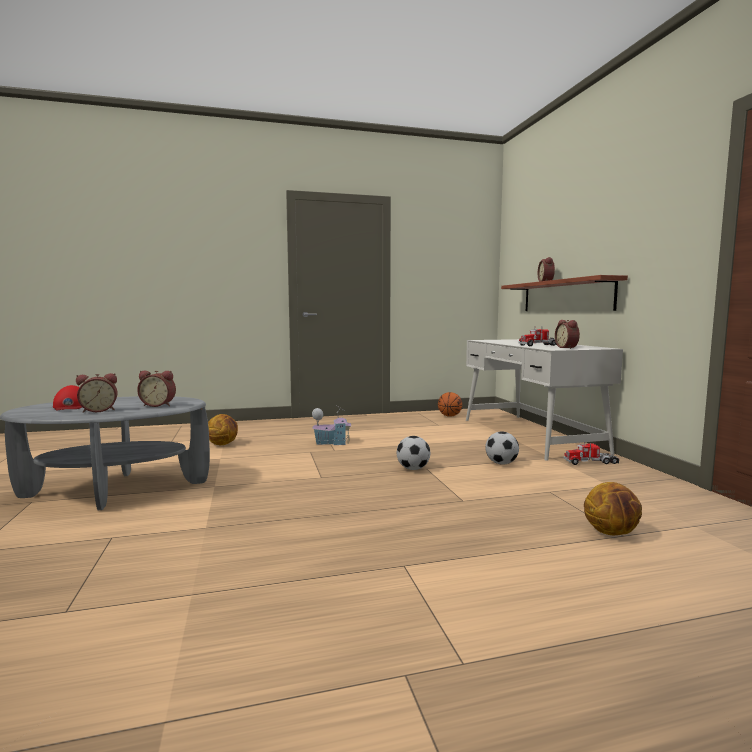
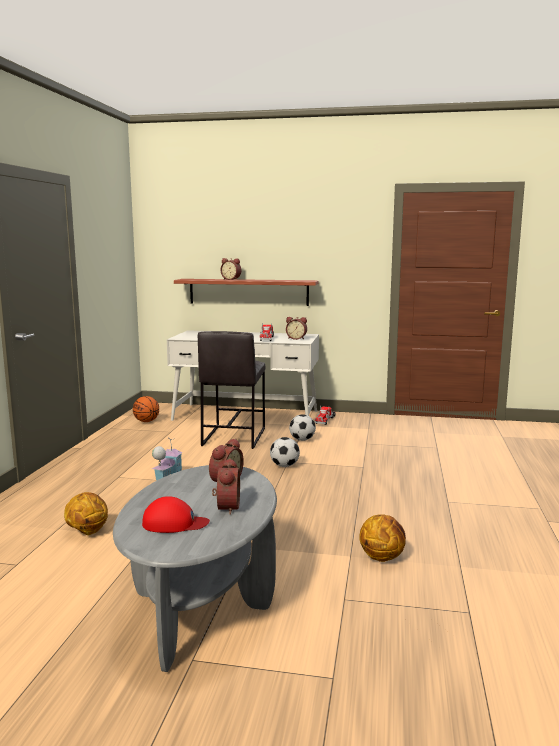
camera: 65 degrees left, 5 degrees up
basketball [584,482,642,535] -> basketball moved to [359,514,406,562]
none -> grey stool [198,331,265,449]

